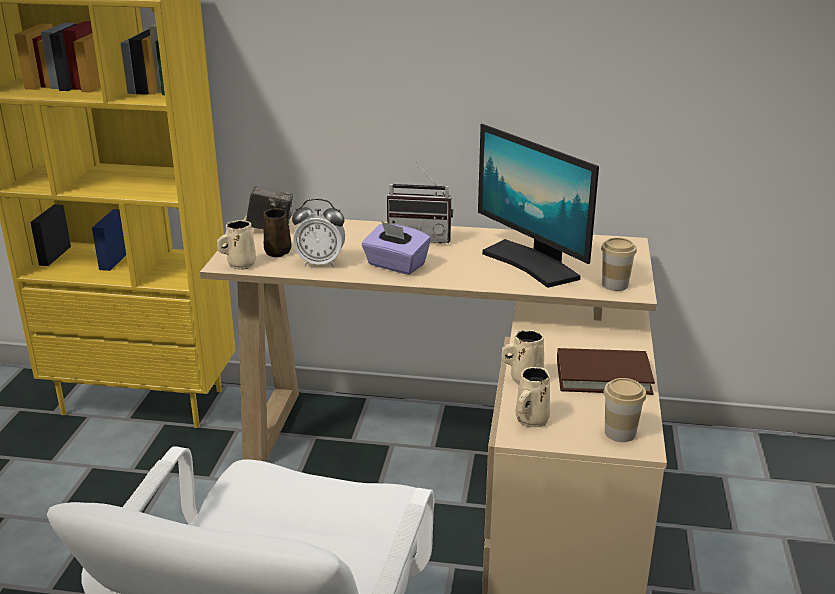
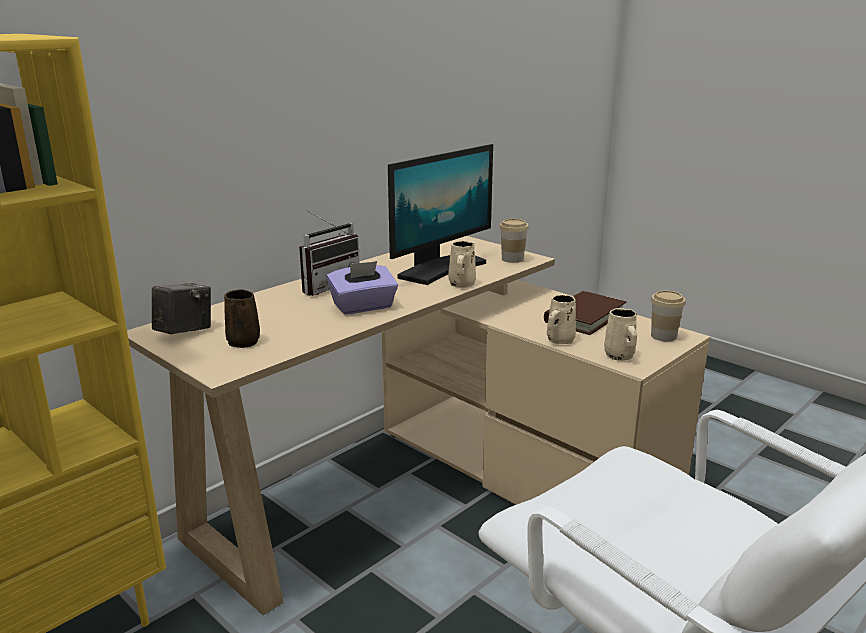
camera: 55 degrees left, 5 degrees down
beige mug [217,220,256,270] -> beige mug moved to [448,241,476,288]
alarm clock [292,199,345,267] -> none
monitor [478,124,599,288] -> monitor turned 45 degrees counterclockwise [388,144,493,285]

